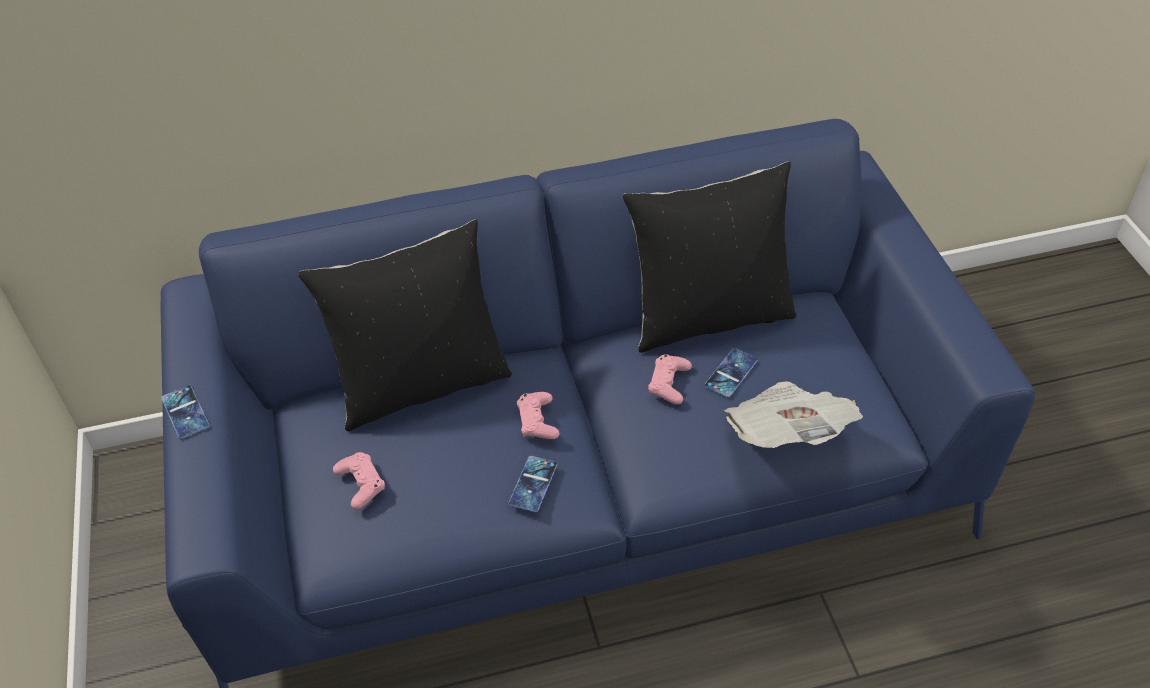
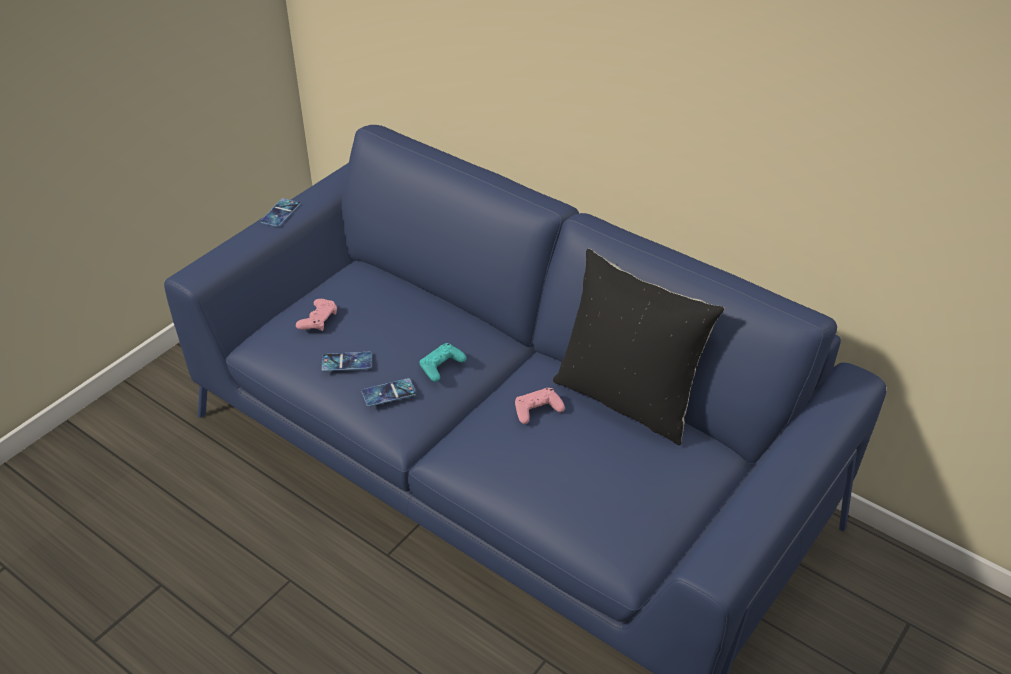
camera: 50 degrees right, 5 degrees down
black pillow [298,219,512,431] -> none
pink game controller [517,392,560,439] -> turquoise game controller [419,343,467,382]
phone [705,348,758,398] -> phone moved to [321,352,372,371]
newspaper [724,381,863,448] -> none

